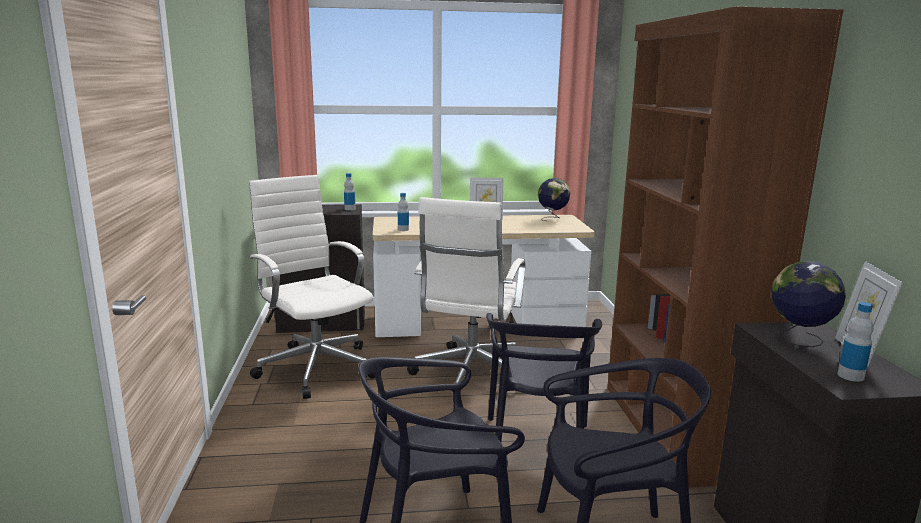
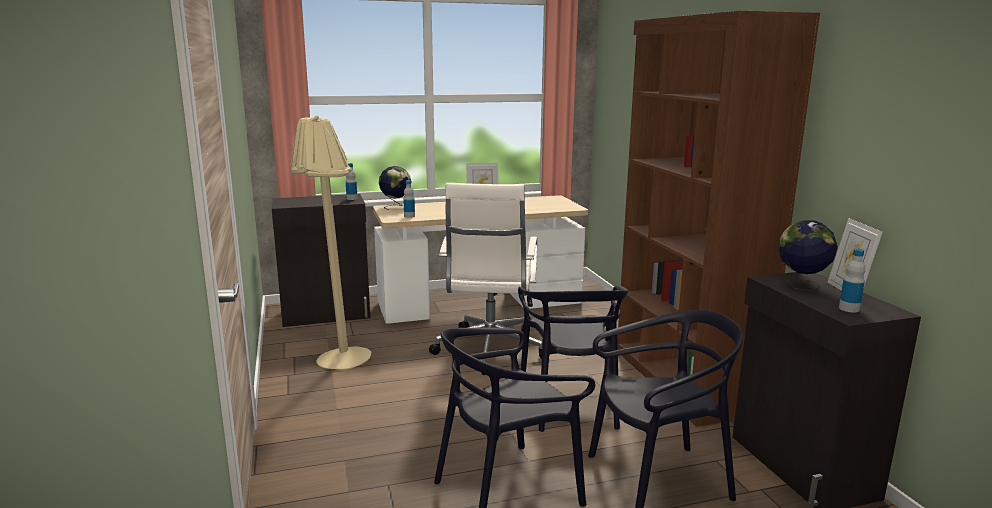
camera: 10 degrees left, 0 degrees up
white office chair [249,175,375,399] -> beige floor lamp [291,115,371,369]
globe [538,178,570,221] -> globe moved to [379,166,411,210]

